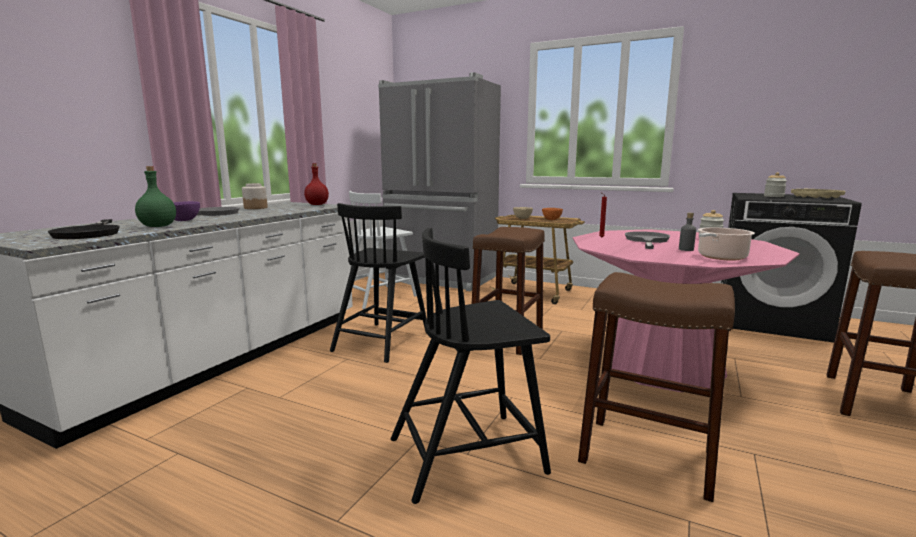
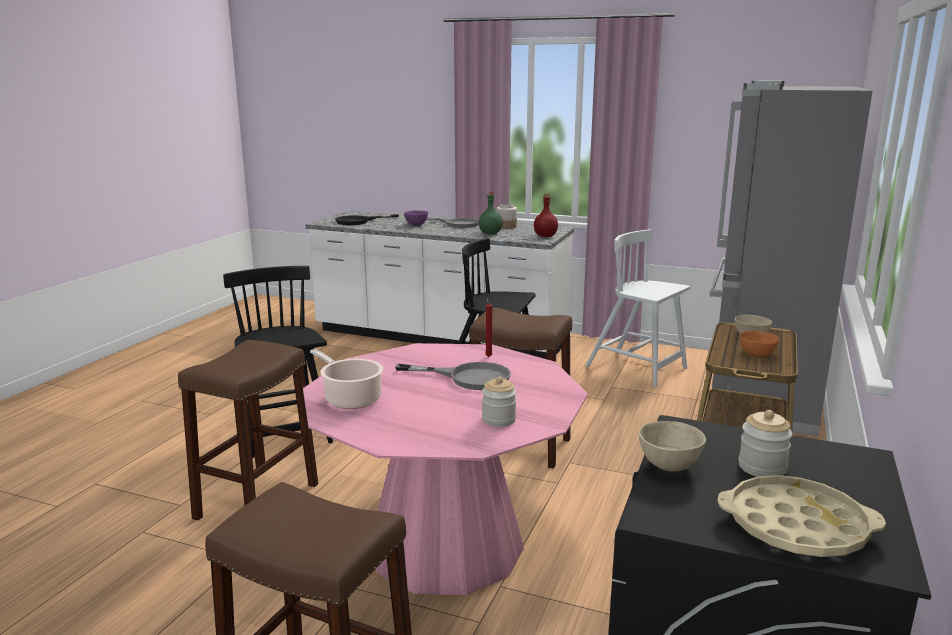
camera: 85 degrees right, 5 degrees up
green bottle [135,166,176,227] -> green bottle moved to [479,192,503,234]
grey bottle [679,213,696,251] -> none
none -> beige bowl [639,421,706,472]

